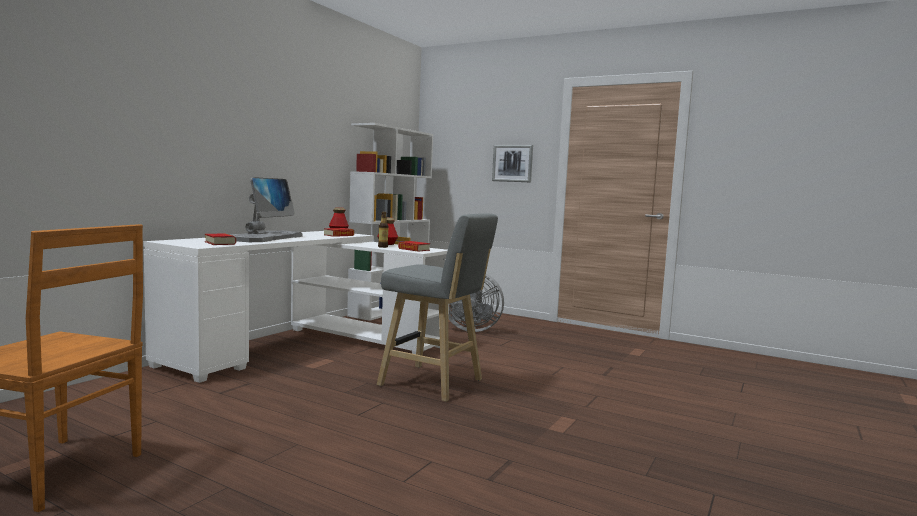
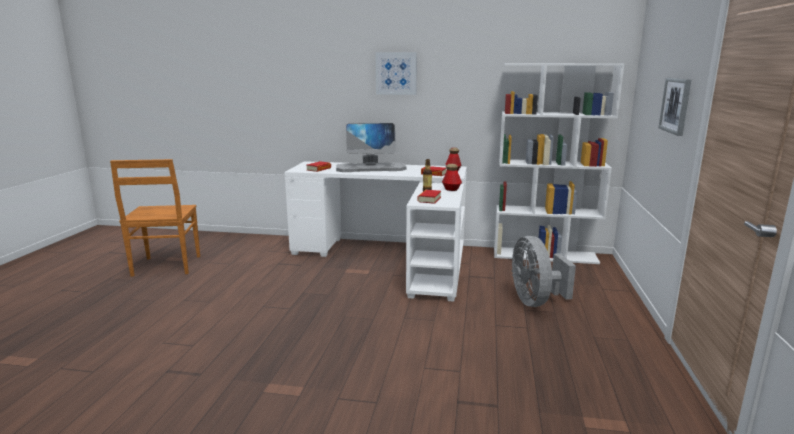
camera: 70 degrees right, 10 degrees up
grey stool [377,213,498,402] -> none
none -> picture [376,52,417,95]

